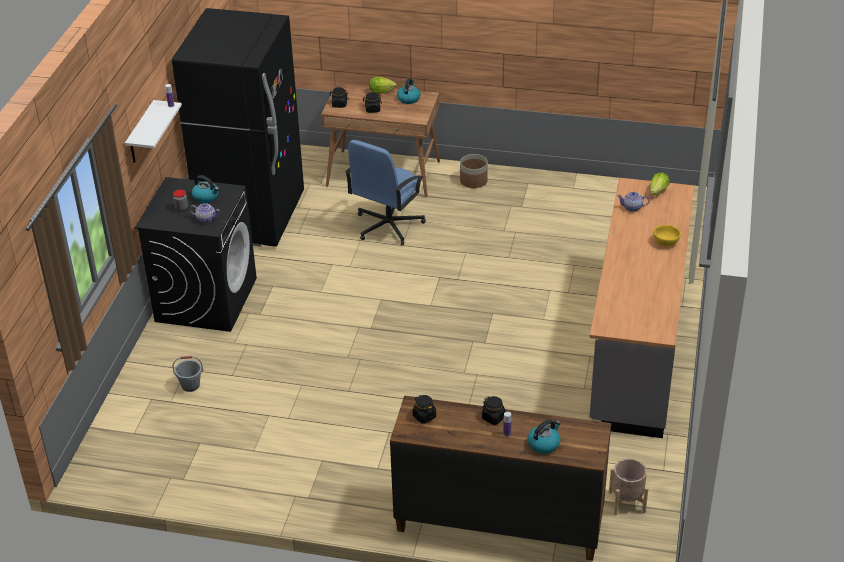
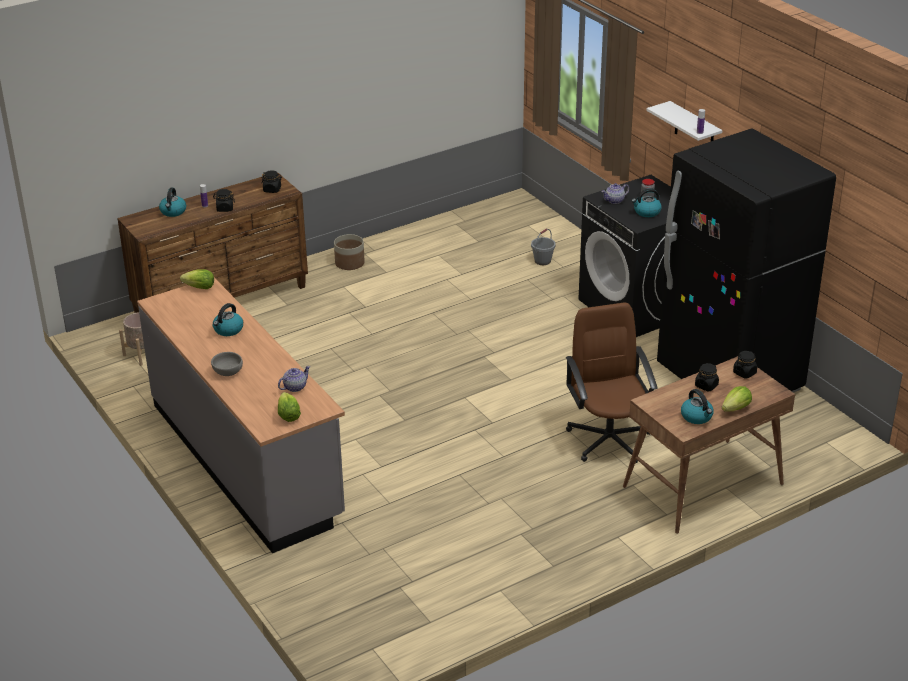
camera: 135 degrees right, 5 degrees down
blue office chair [345,140,426,245] -> brown office chair [566,302,658,463]
planter [460,154,488,188] -> planter moved to [334,234,365,270]
yellow bowl [653,225,681,246] -> grey bowl [211,352,243,376]
none -> lettuce [180,269,214,289]
none -> kettle [213,303,243,336]

